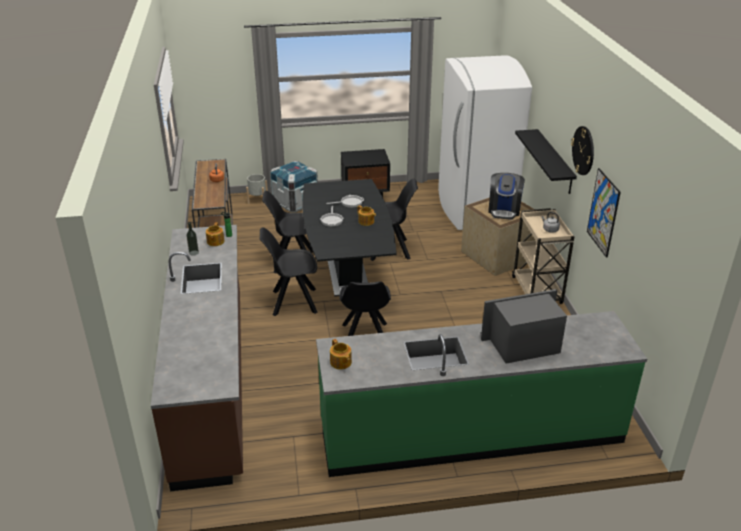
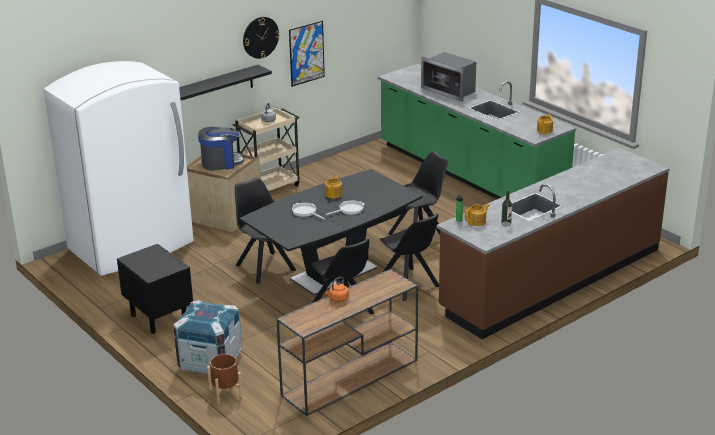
camera: 120 degrees left, 5 degrees down
grey planter [246,174,268,205] -> brown planter [207,354,243,404]

